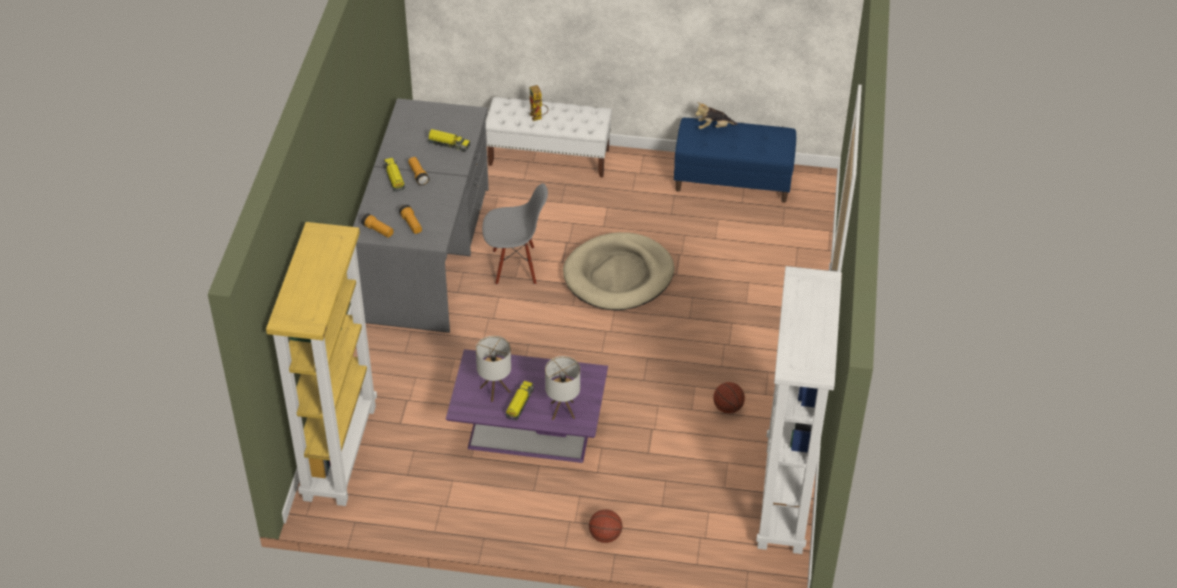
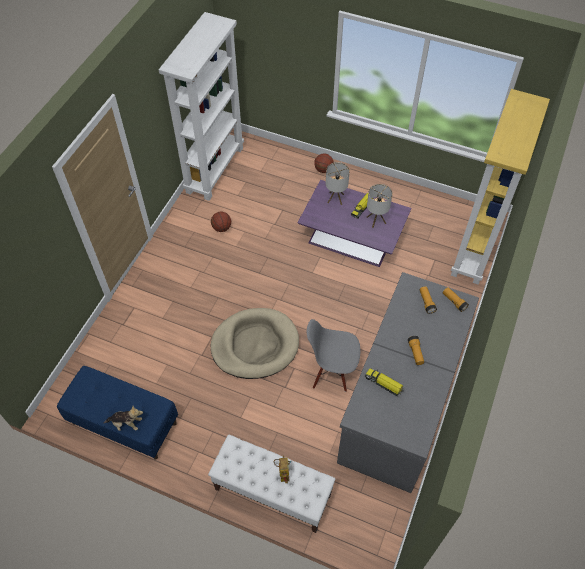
camera: 165 degrees left, 10 degrees up
toy truck [383,158,405,192] -> none

